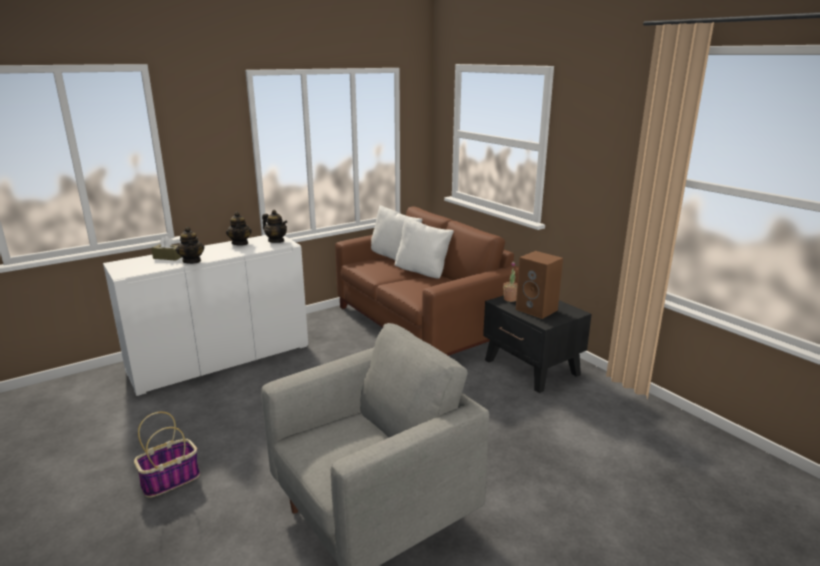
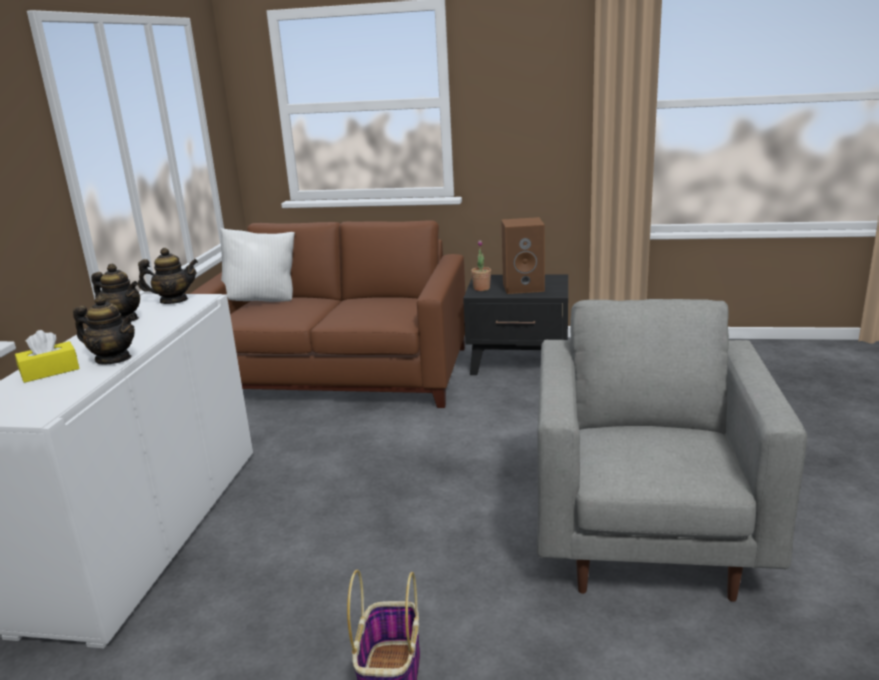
camera: 45 degrees left, 0 degrees up
brown tissue box [151,236,181,261] -> yellow tissue box [15,330,80,383]
white pillow [395,218,454,279] -> none

